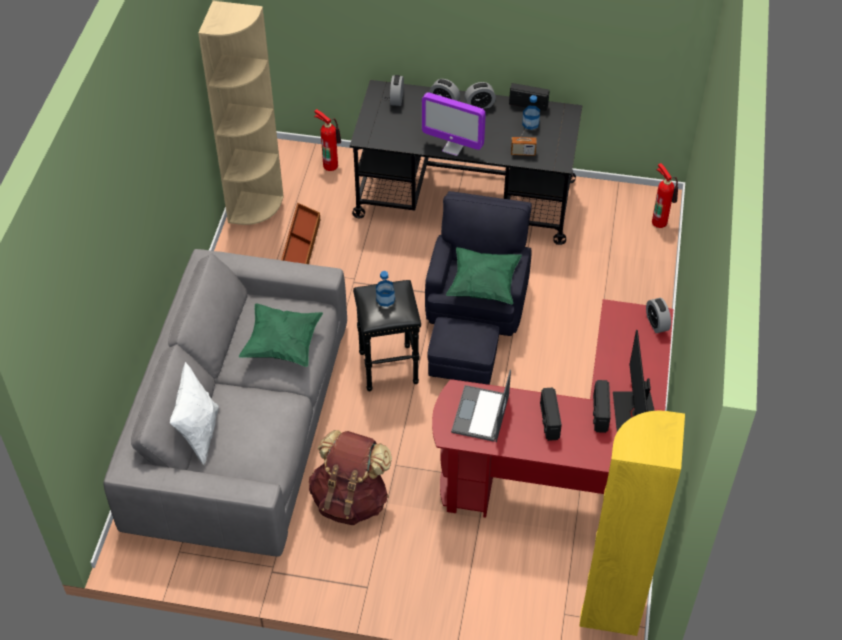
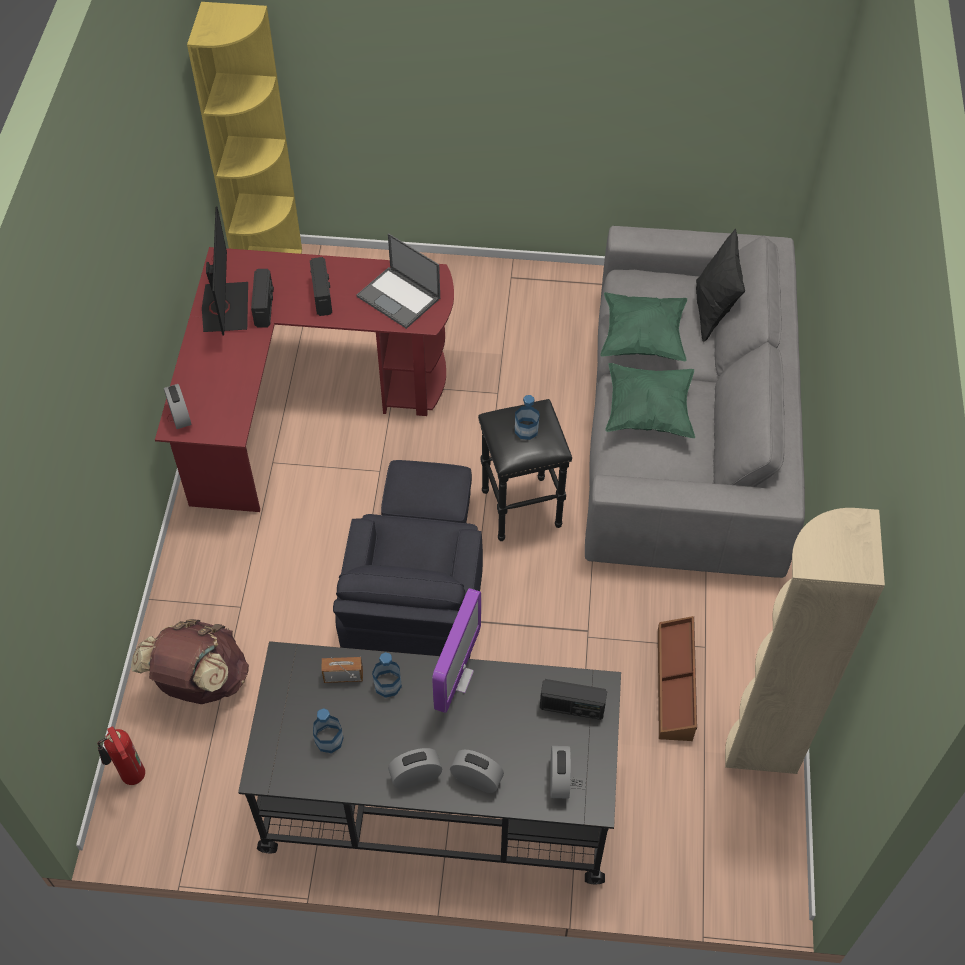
camera: 175 degrees right, 5 degrees up
white pillow [170,362,219,465] -> black pillow [696,229,745,342]
brown backpack [309,430,392,525] -> brown backpack moved to [131,619,249,704]
fire extinguisher [314,109,341,171] -> none
monitor [422,92,486,156] -> monitor turned 90 degrees clockwise [432,588,481,713]
green pillow [446,247,522,304] -> green pillow moved to [600,292,687,361]
laptop [451,369,511,442] -> laptop turned 120 degrees clockwise [357,233,440,329]
radio [509,83,550,111] -> radio moved to [540,679,607,720]
none -> bottle [372,652,402,698]

